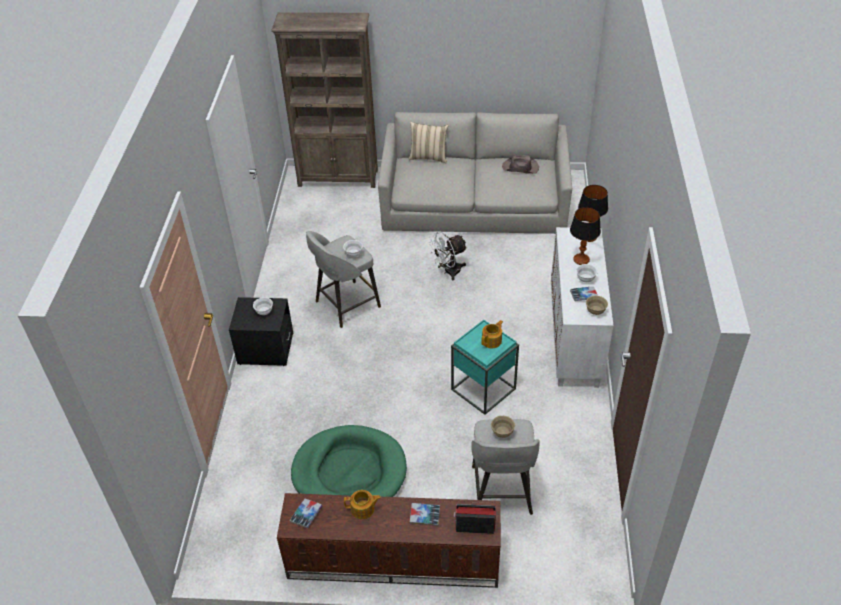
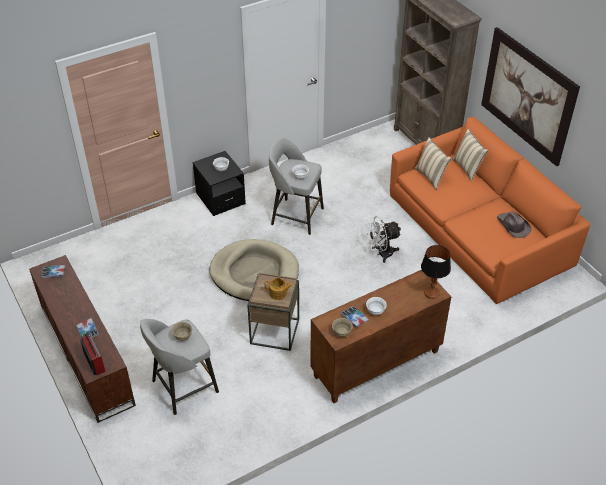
camera: 55 degrees right, 0 degrees up
green dog bed [291,425,407,497] -> none
teapot [344,490,381,519] -> none
grey sofa [378,112,572,234] -> orange sofa [390,117,590,304]
white fan [428,231,467,281] -> white fan turned 45 degrees counterclockwise [366,216,401,263]
turquoise side table [451,320,519,415] -> brown side table [247,273,299,351]
white cabinet [551,227,614,388] -> brown cabinet [310,270,451,403]
table lamp [570,207,601,265] -> none
none -> beige dog bed [209,239,299,301]
none -> beige pillow [415,137,452,190]
none -> picture [481,27,580,166]

